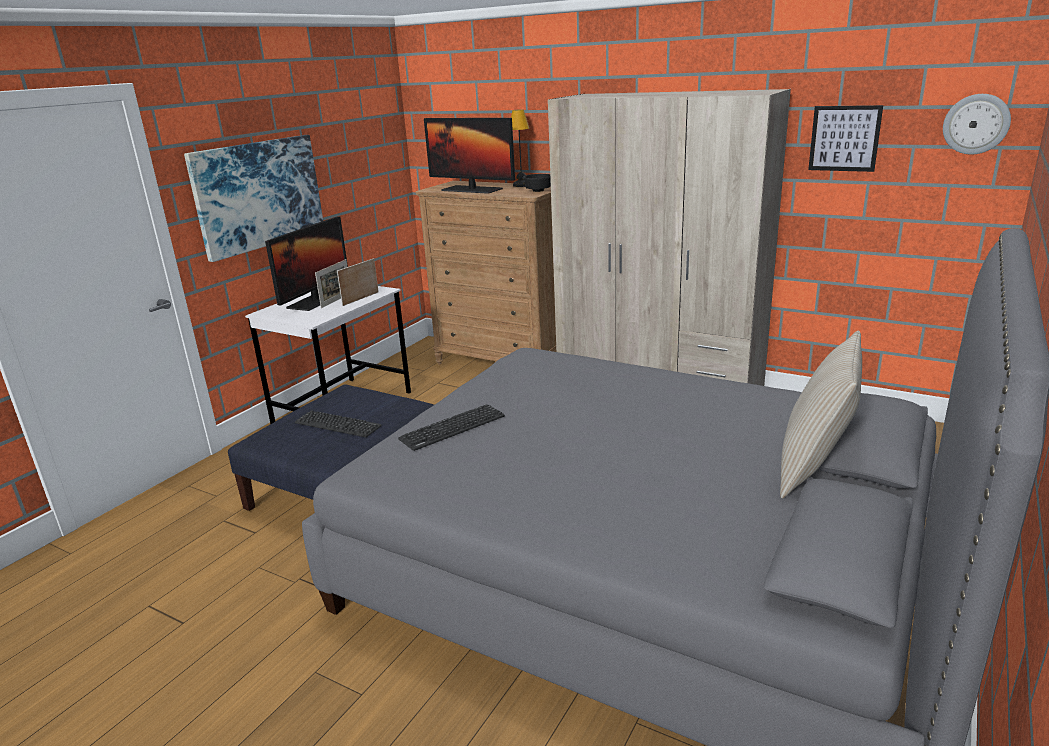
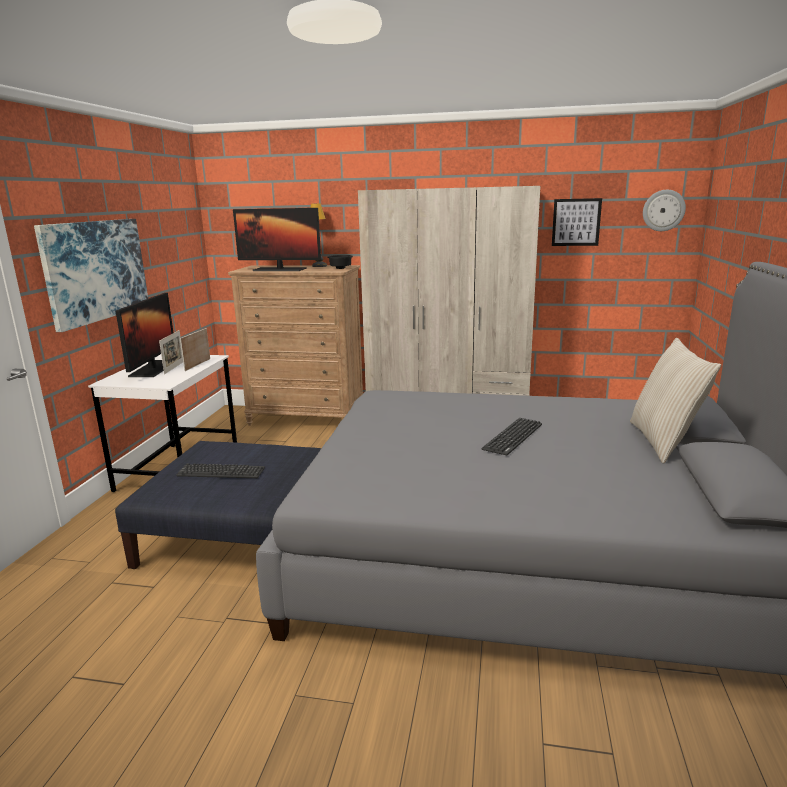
camera: 20 degrees left, 5 degrees down
keyboard [398,404,505,451] -> keyboard moved to [482,418,542,455]

